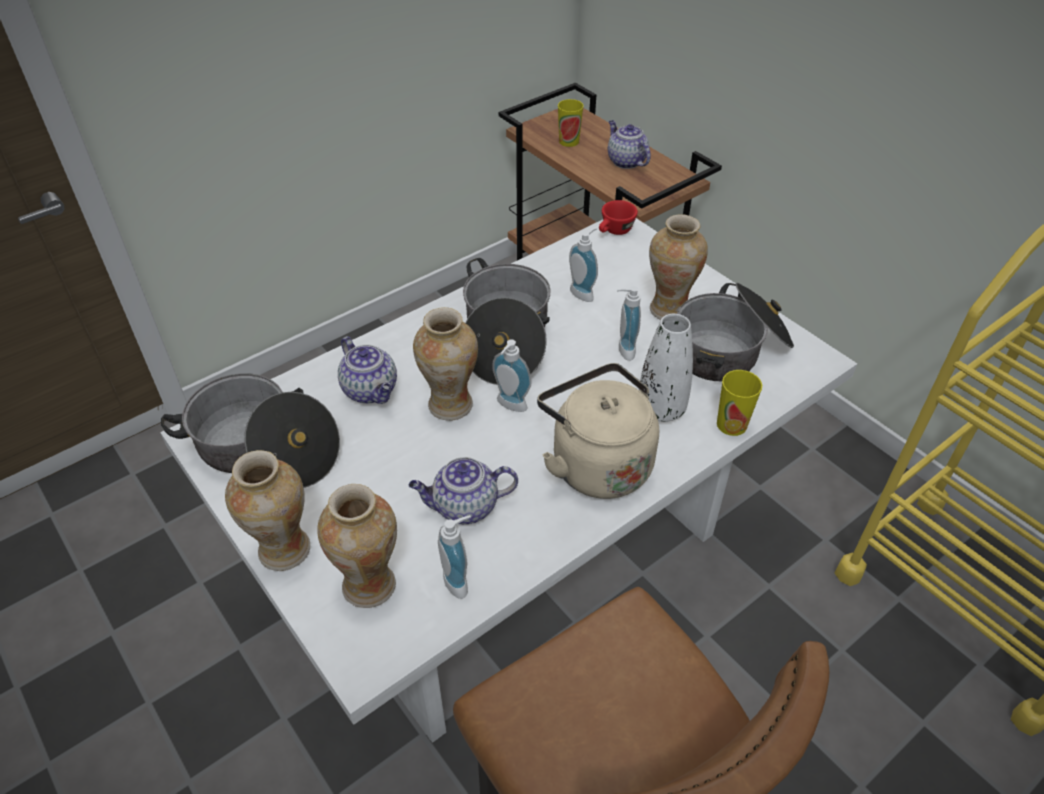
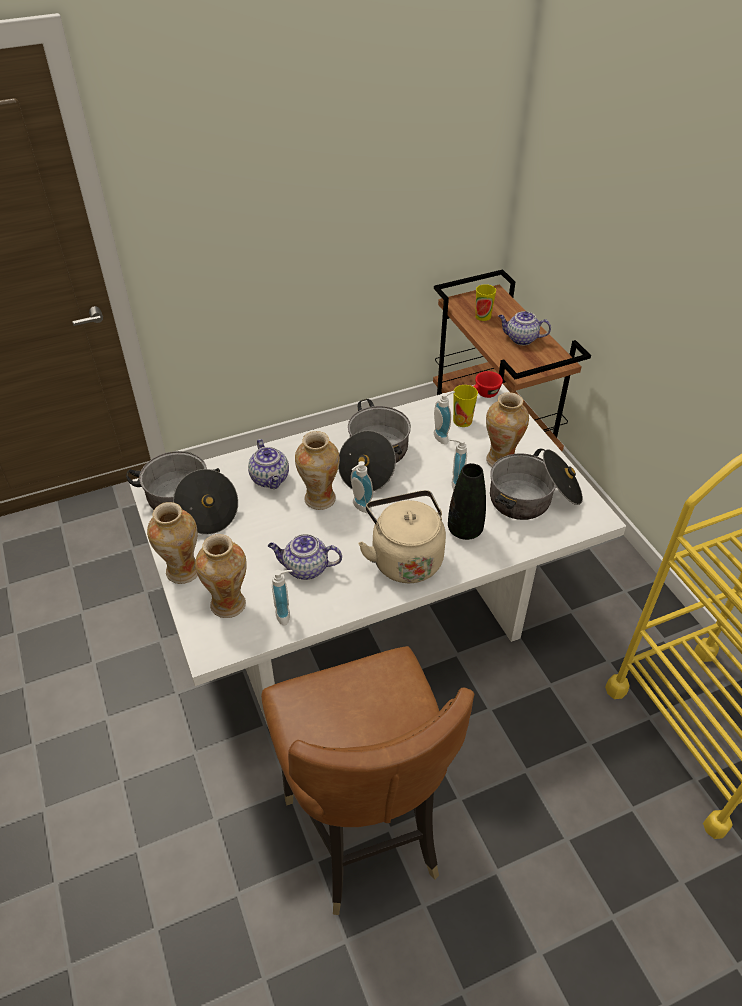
camera: 15 degrees right, 0 degrees up
teapot [608,120,651,169] -> teapot turned 60 degrees counterclockwise [498,311,551,345]
white vase [639,314,693,422] -> black vase [448,463,486,540]
cup [717,370,762,436] -> cup moved to [453,385,478,427]

